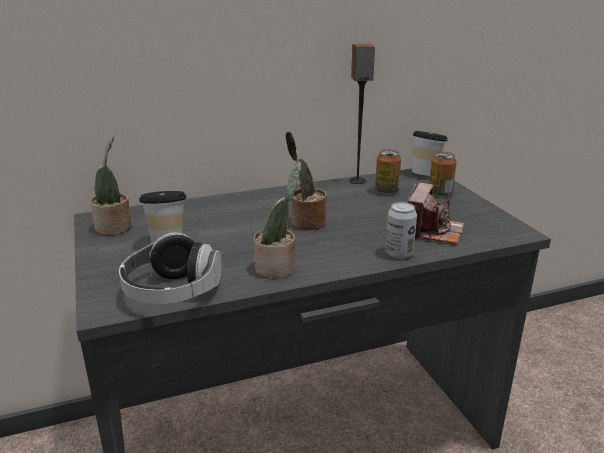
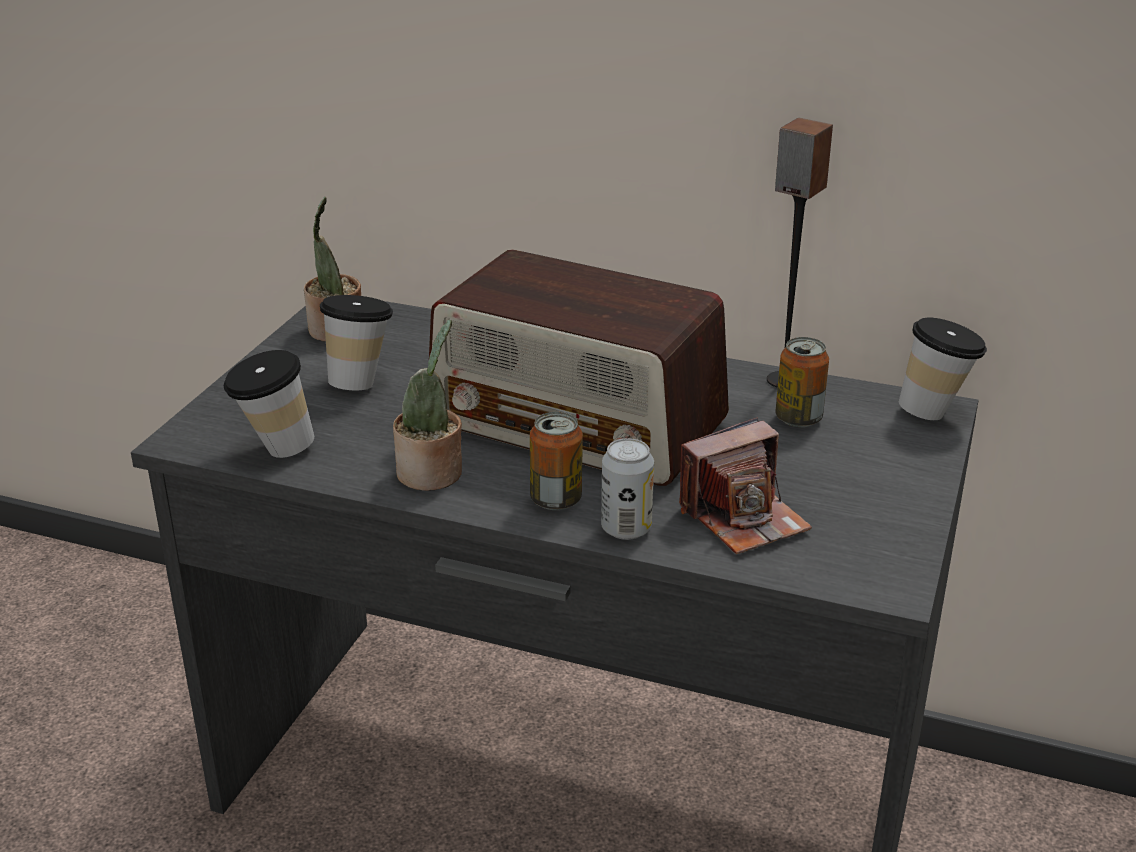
camera: 40 degrees right, 5 degrees up
headphones [119,232,222,304] -> cup [224,350,314,458]
potted plant [286,131,326,230] -> radio [429,249,729,486]
can [429,152,457,197] -> can moved to [530,412,583,510]

